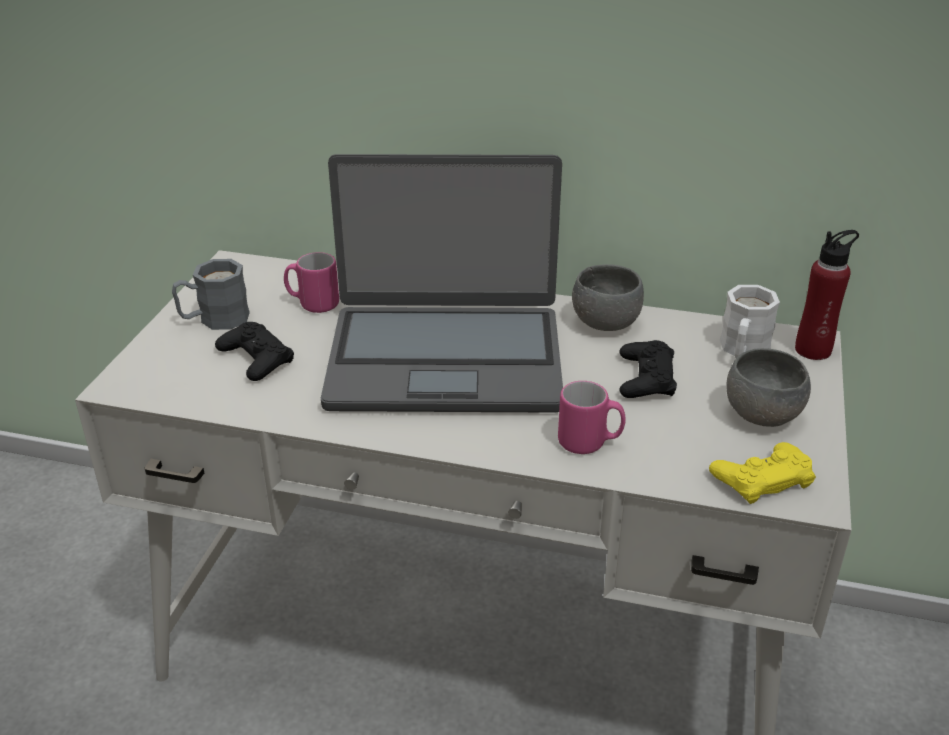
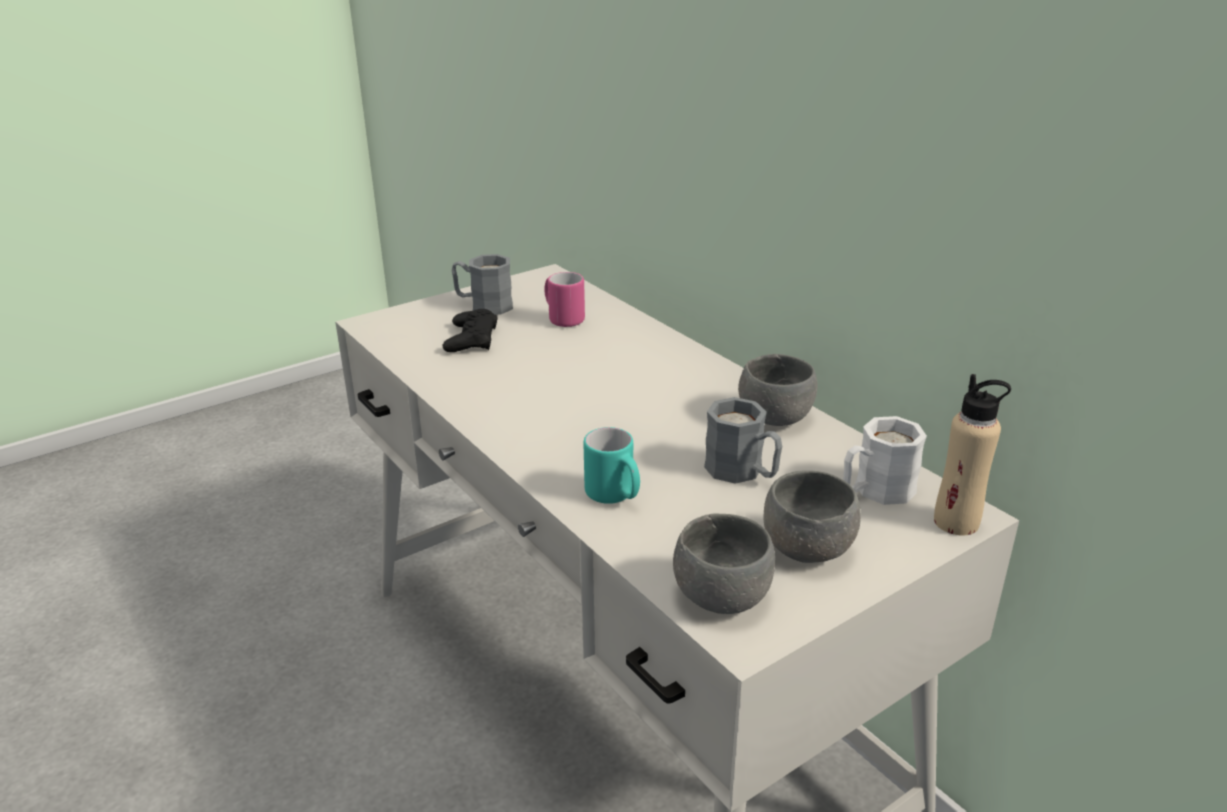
camera: 40 degrees right, 5 degrees down
laptop [321,154,563,413] -> none
pink mug [558,381,626,454] -> turquoise mug [583,427,640,504]
black game controller [619,340,677,398] -> grey mug [704,397,782,484]
yellow game controller [709,442,816,504] -> grey bowl [673,514,775,614]
red bottle [795,230,859,360] -> beige bottle [934,374,1011,536]

